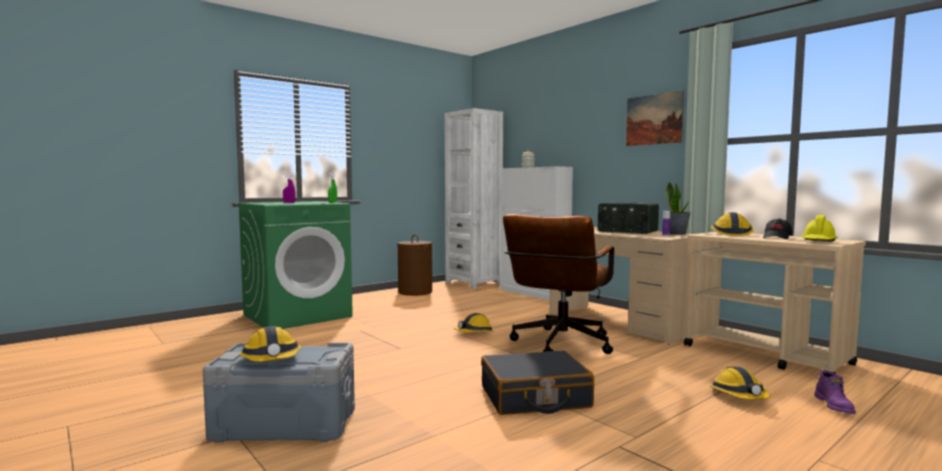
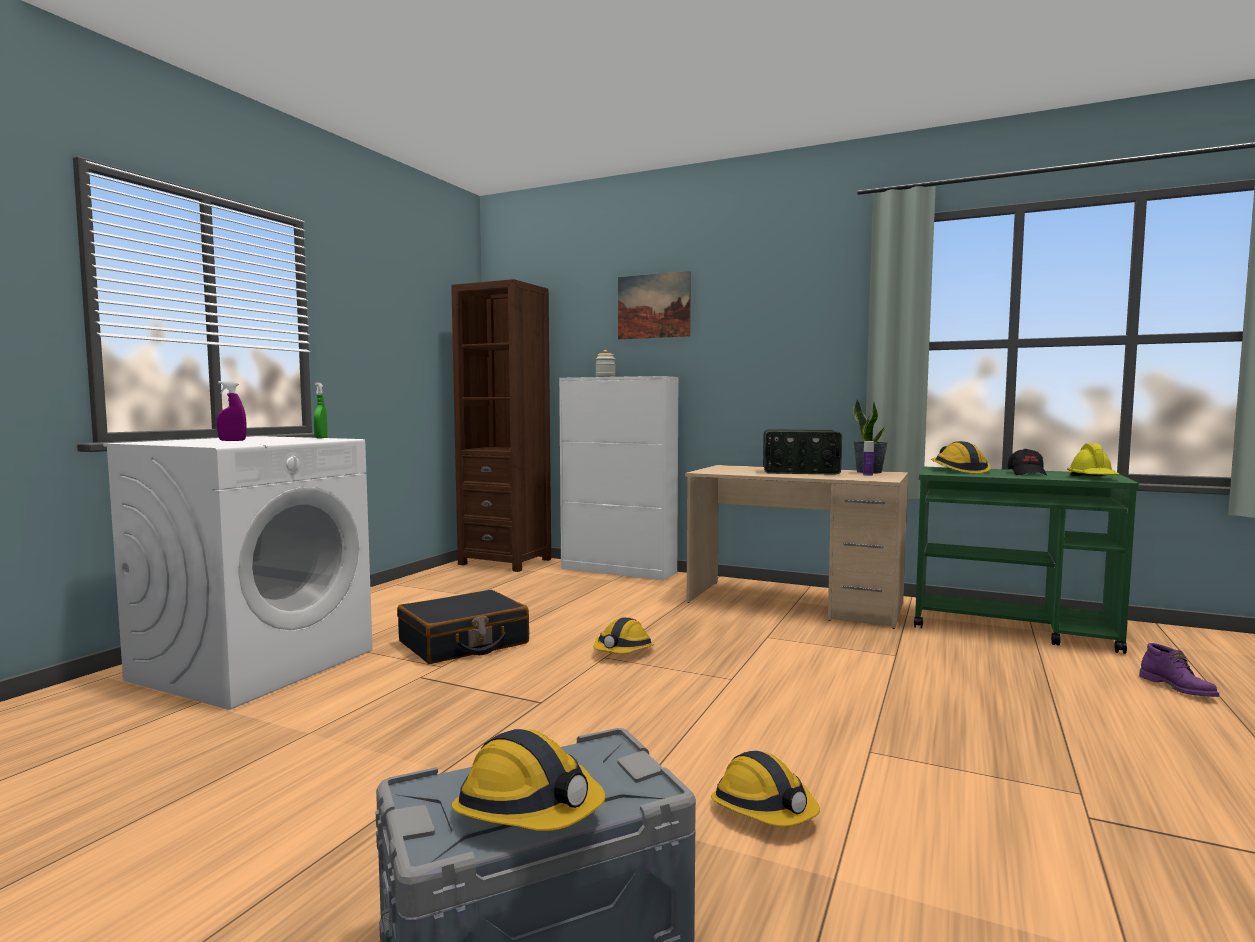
camera: 25 degrees left, 0 degrees up
green washing machine [238,201,353,329] -> white washing machine [103,436,373,710]
brown laundry basket [397,235,432,296] -> none
white bookcase [445,108,503,289] -> brown bookcase [451,279,551,572]
black suitcase [481,350,594,415] -> black suitcase moved to [397,590,529,664]
brown office chair [503,214,614,354] -> none
picture [626,90,684,146] -> picture moved to [618,271,691,339]
beige cart [684,232,866,374] -> green cart [914,467,1139,654]
hard hat [710,366,770,400] -> hard hat moved to [711,751,820,827]

